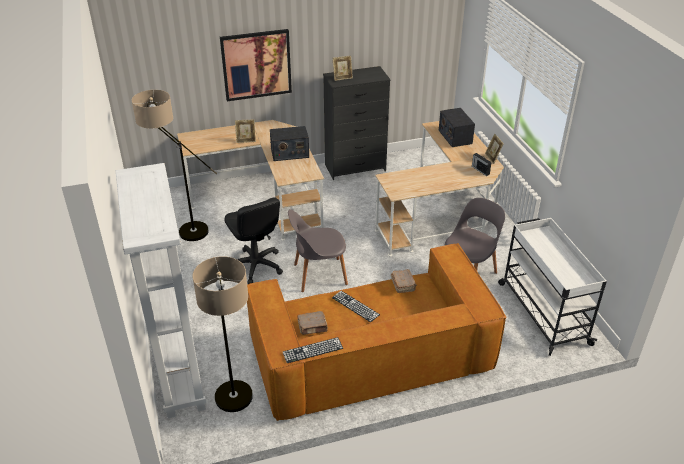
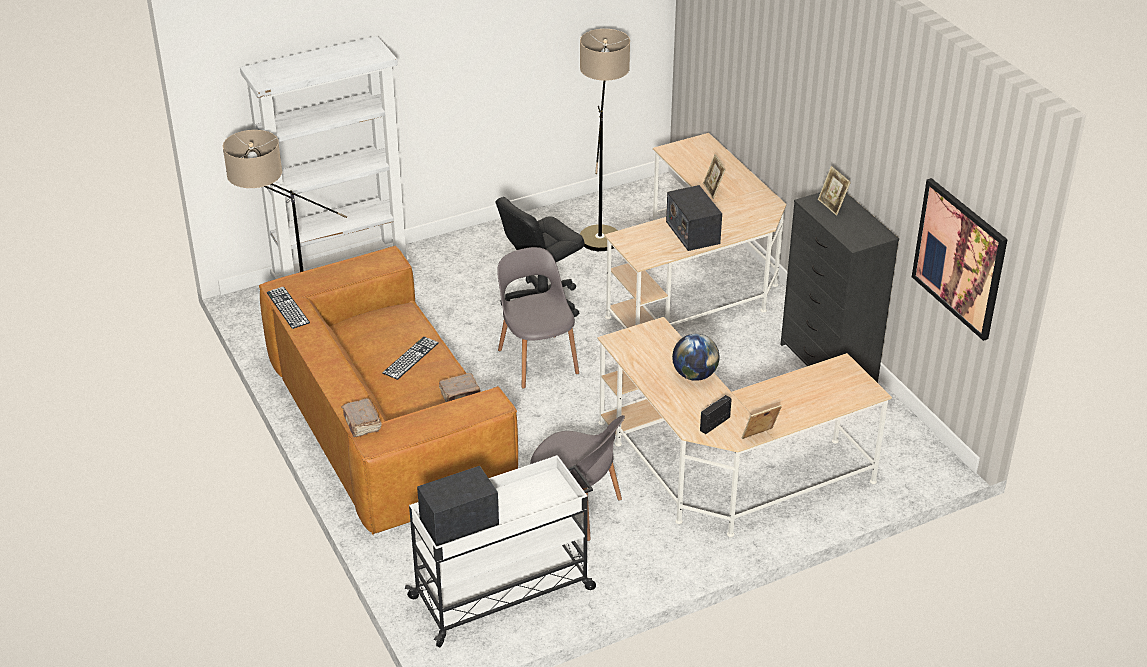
camera: 80 degrees right, 0 degrees up
picture [220,29,292,101] -> picture moved to [912,178,1008,341]
brown book [297,311,328,335] -> brown book moved to [341,398,382,437]
radio [439,108,475,147] -> radio moved to [417,466,499,546]
none -> globe [672,334,720,381]

